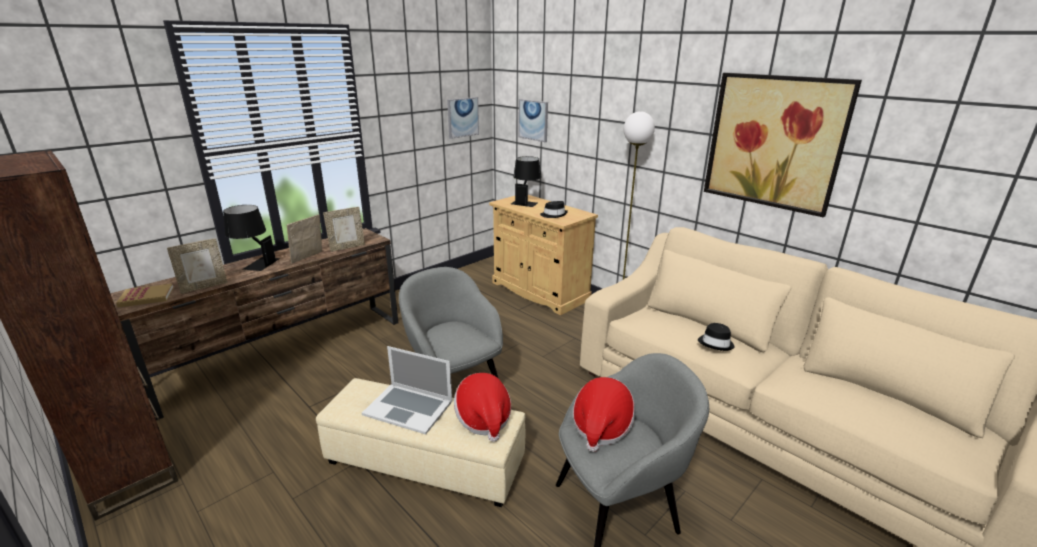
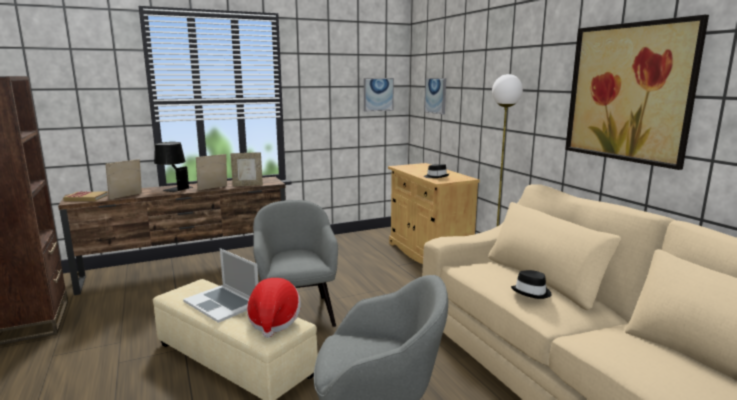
camera: 20 degrees right, 10 degrees down
picture frame [167,238,228,294] -> picture frame turned 150 degrees clockwise [106,159,142,200]
black table lamp [511,156,541,207] -> none
hat [573,377,636,452] -> none

